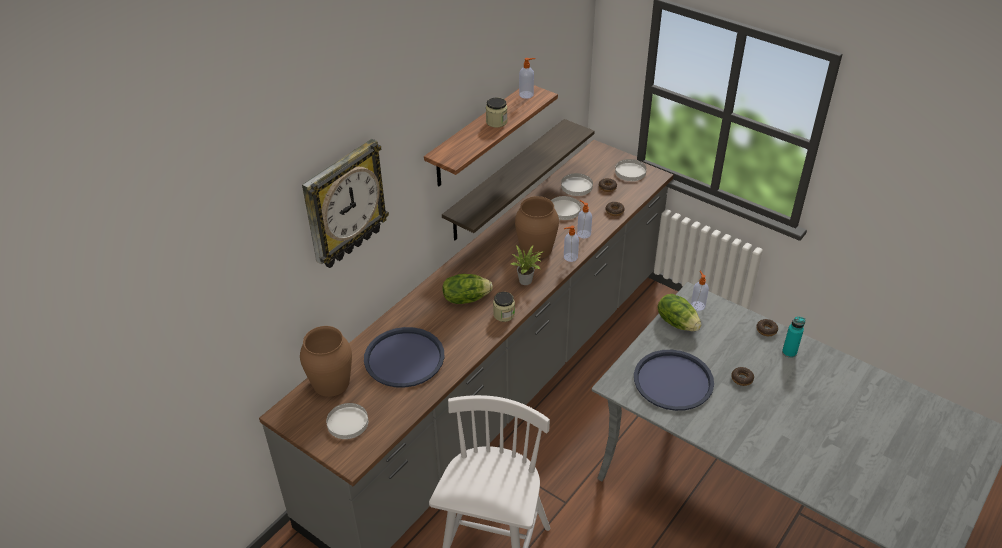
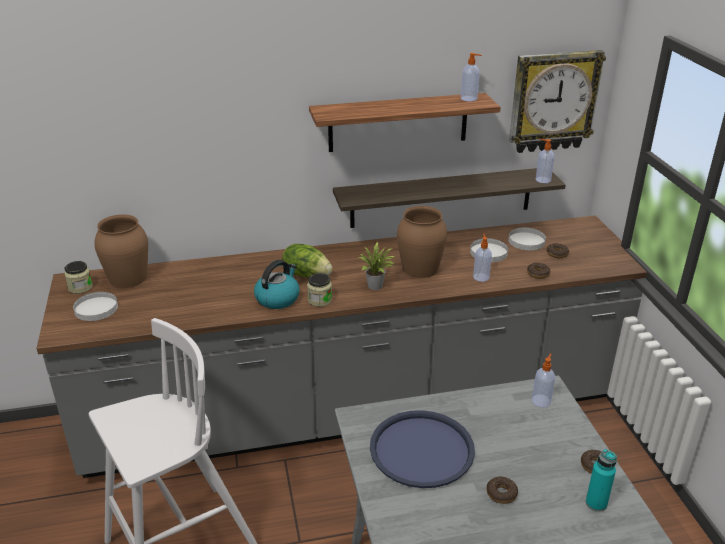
camera: 40 degrees right, 10 degrees down
wall clock [302,139,389,268] -> wall clock moved to [509,50,606,153]
blue tray [364,327,444,388] -> none
jar [486,98,508,128] -> jar moved to [64,261,93,294]
soap dispenser [564,226,579,262] -> soap dispenser moved to [536,139,554,183]
white plate [615,159,647,181] -> none
lettuce [657,294,701,331] -> none
none -> kettle [254,260,300,309]

